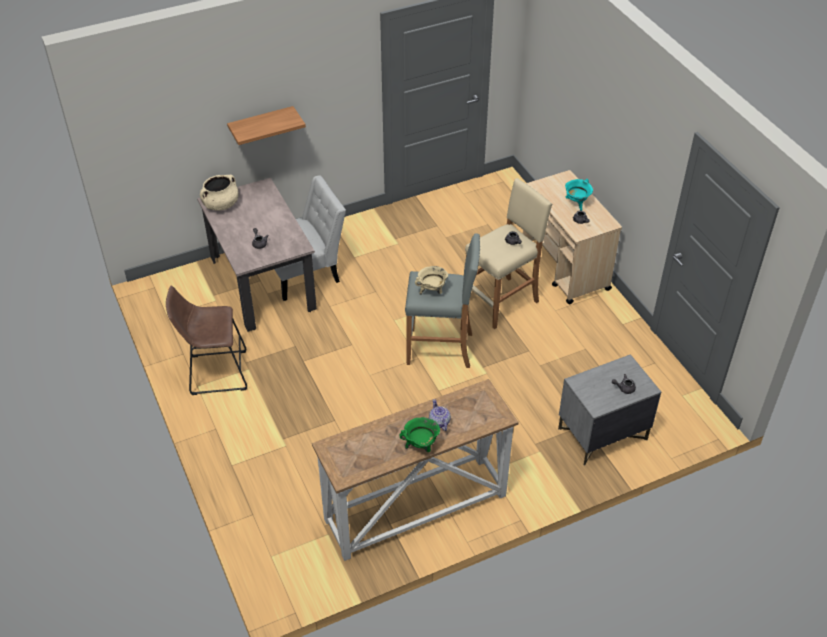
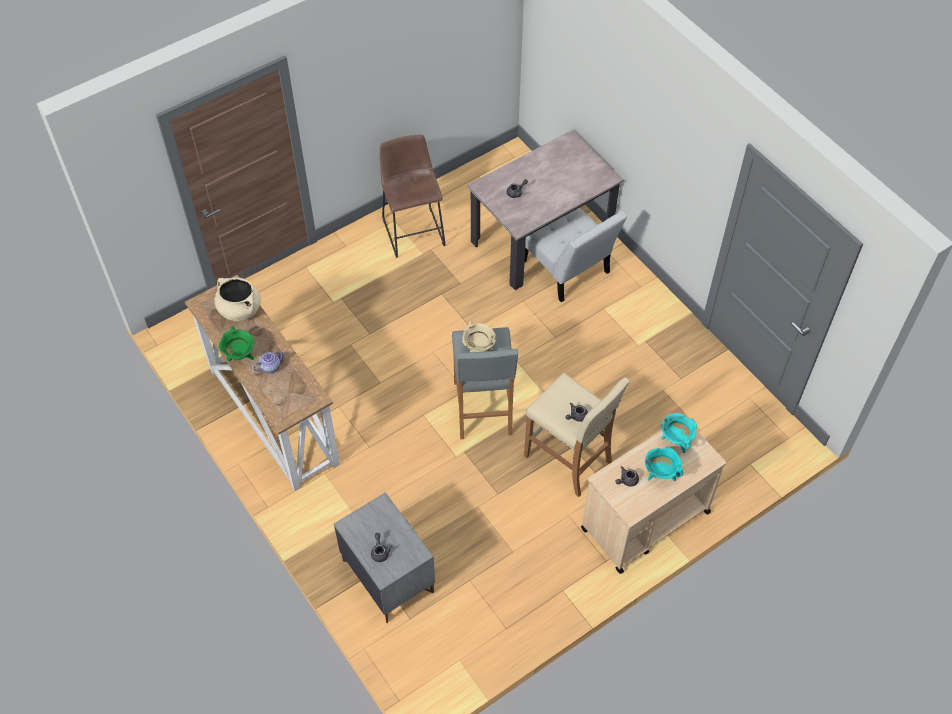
camera: 80 degrees right, 10 degrees up
beige cooking pot [200,175,238,211] -> beige cooking pot moved to [214,277,261,321]
shelf [227,106,306,145] -> none
none -> turquoise cooking pot [661,413,697,453]

